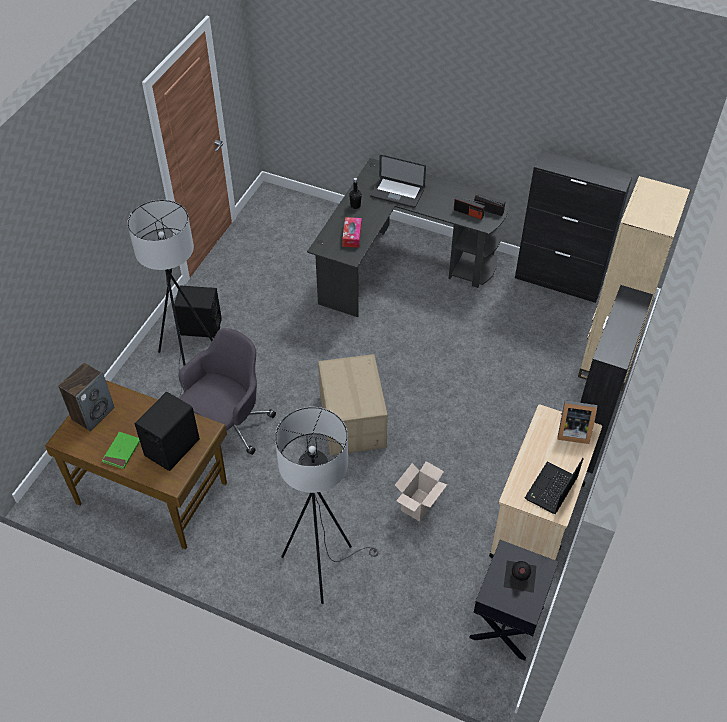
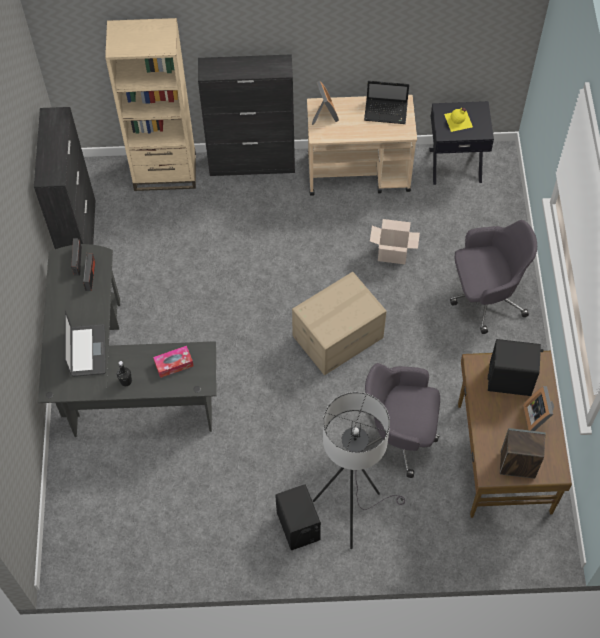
camera: 115 degrees left, 10 degrees up
green book [102,432,140,469] -> picture frame [523,386,554,431]
grey floor lamp [275,407,378,604] -> grey office chair [450,220,537,334]
black bottle [504,561,537,593] -> yellow bottle [444,108,473,132]

